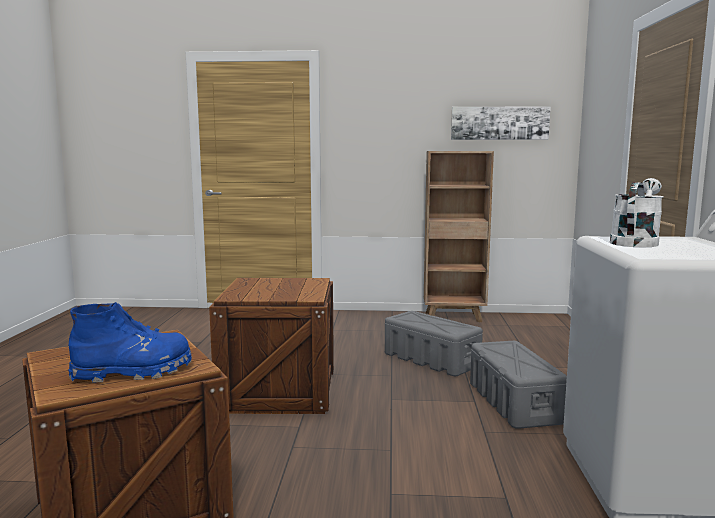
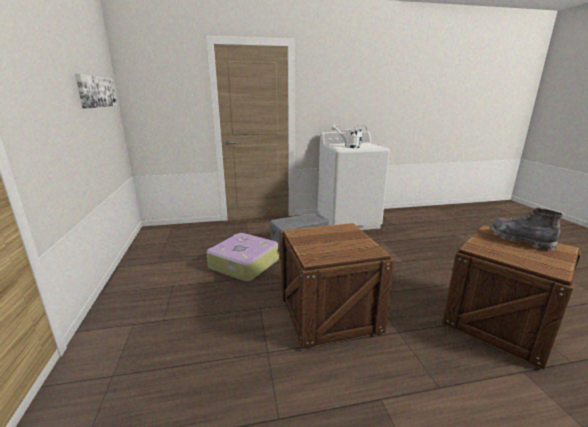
camera: 105 degrees left, 10 degrees up
blue boot [68,302,192,383] -> grey boot [490,207,563,250]
grey storage box [385,311,483,376] -> suitcase [206,233,279,282]
brown bookcase [424,151,494,322] -> none

